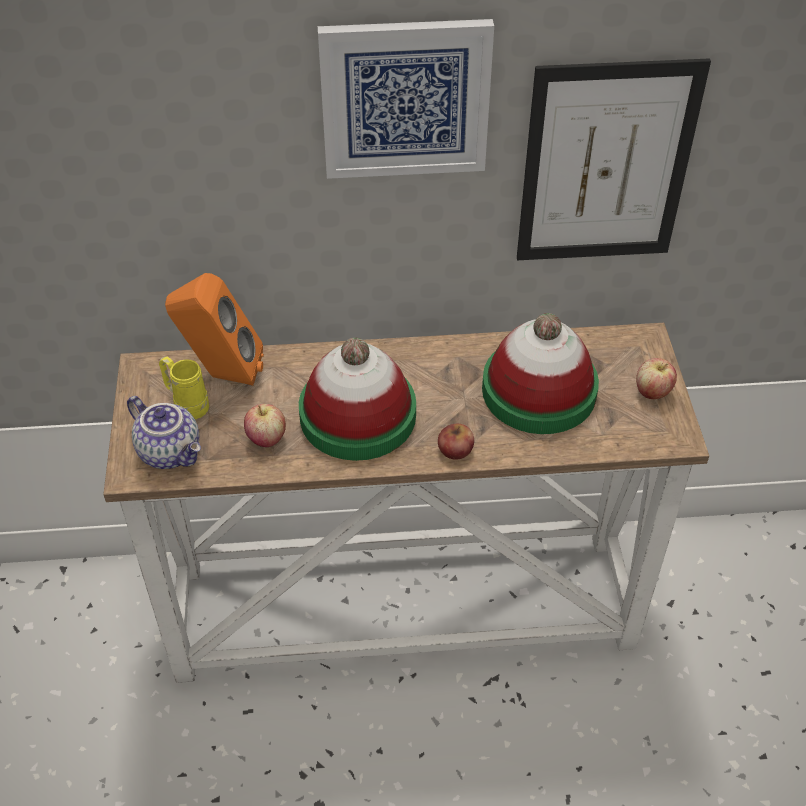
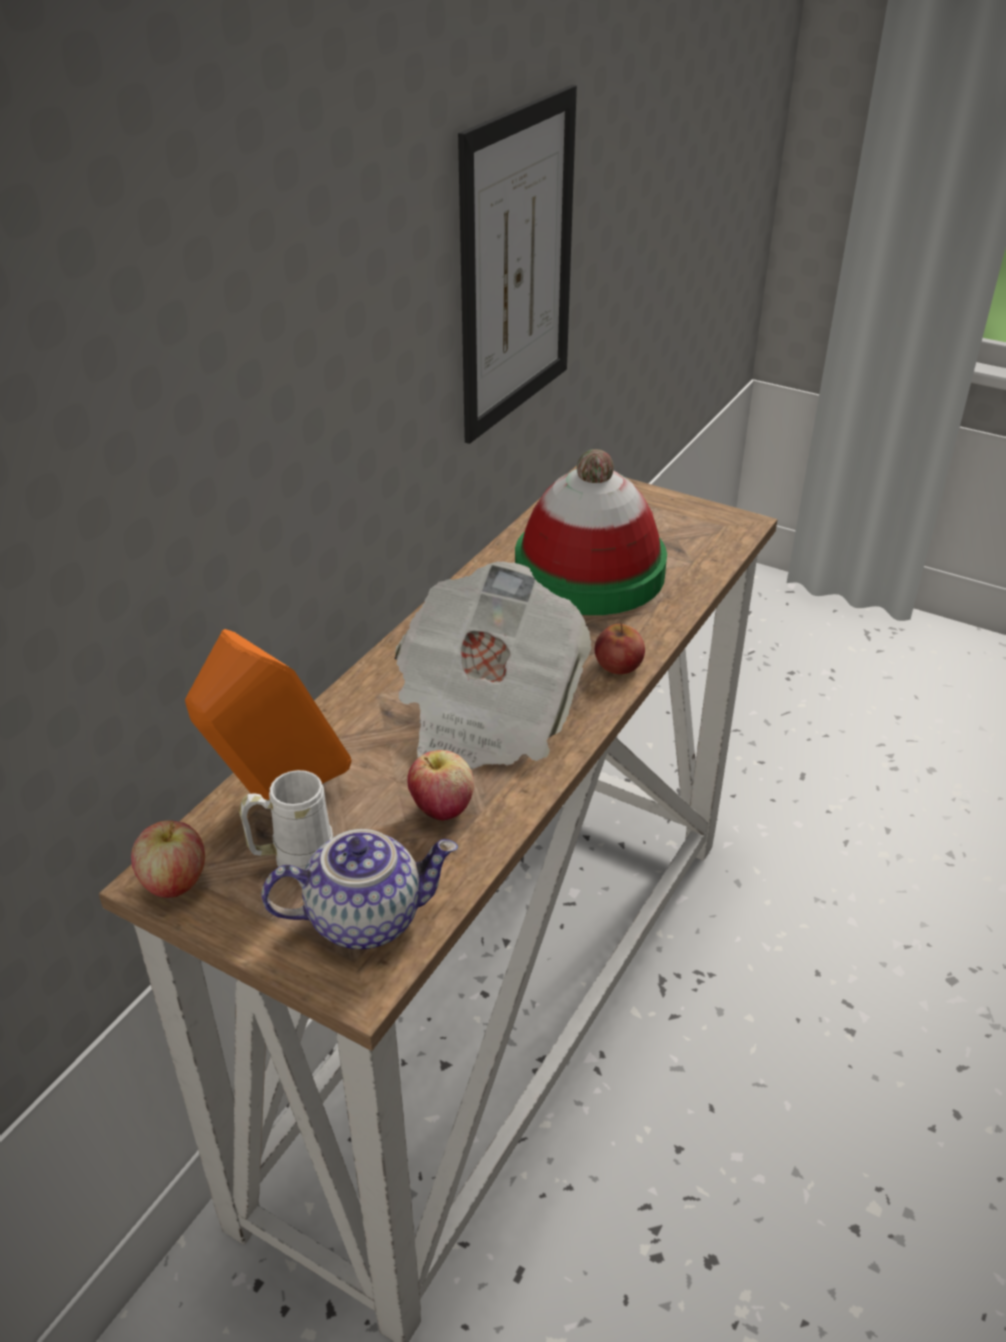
camera: 55 degrees left, 10 degrees down
yellow mug [159,357,209,419] -> white mug [239,770,333,870]
hat [299,338,416,461] -> newspaper [394,561,592,769]
picture [318,19,494,179] -> none
apple [636,358,677,399] -> apple moved to [131,820,205,898]

